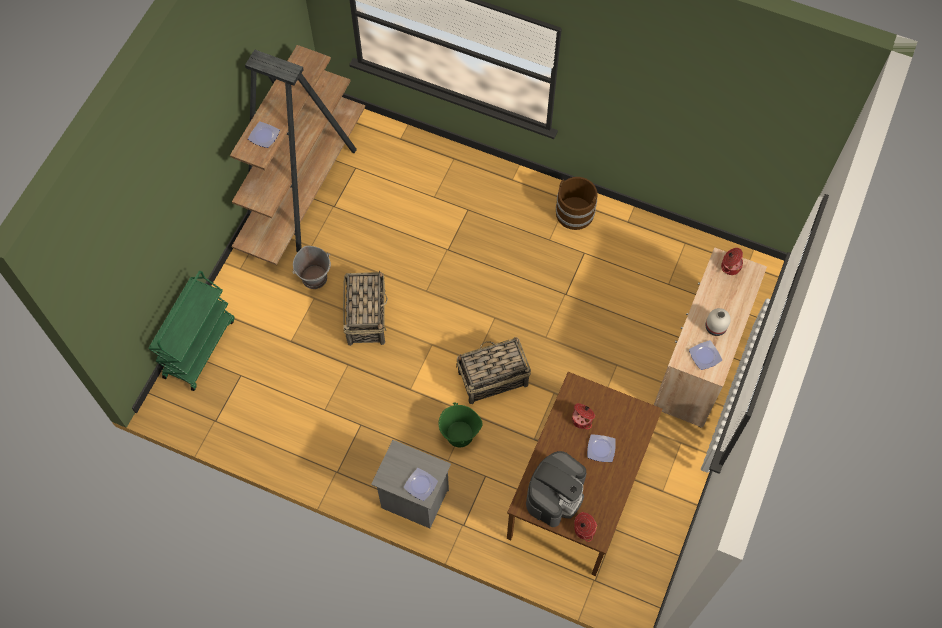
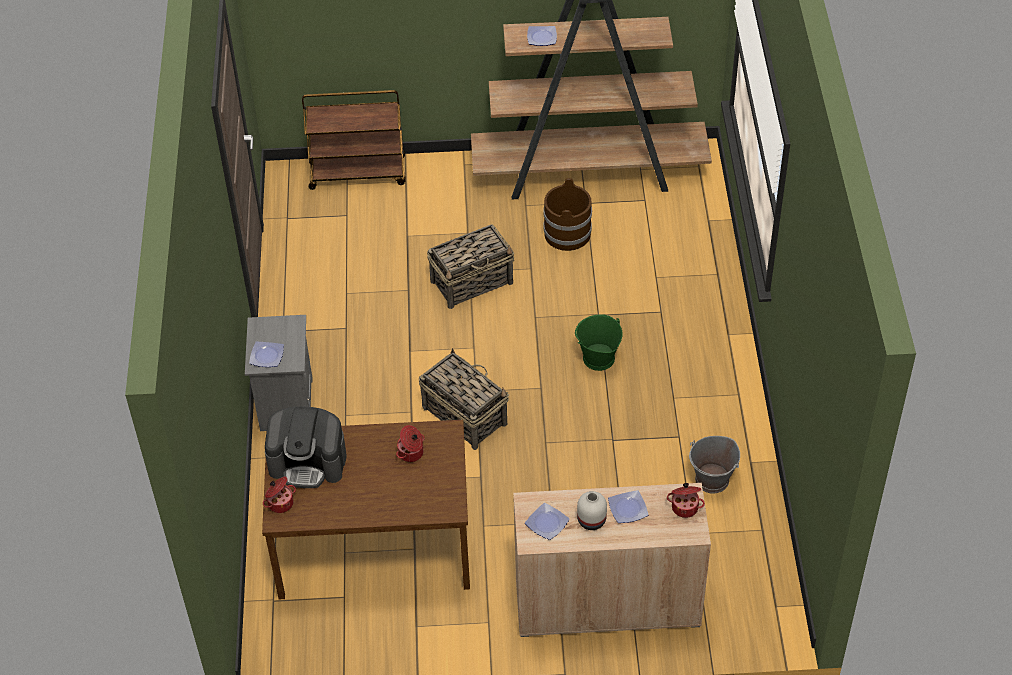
camera: 65 degrees right, 15 degrees down
green cart [148,271,235,391] -> brown cart [302,90,406,190]
grey bucket [293,246,331,289] -> grey bucket moved to [689,436,740,494]
green bucket [439,403,483,447] -> green bucket moved to [575,314,623,371]
brown bucket [556,177,598,230] -> brown bucket moved to [543,178,592,251]
plate [587,434,616,462] -> plate moved to [608,490,648,523]

